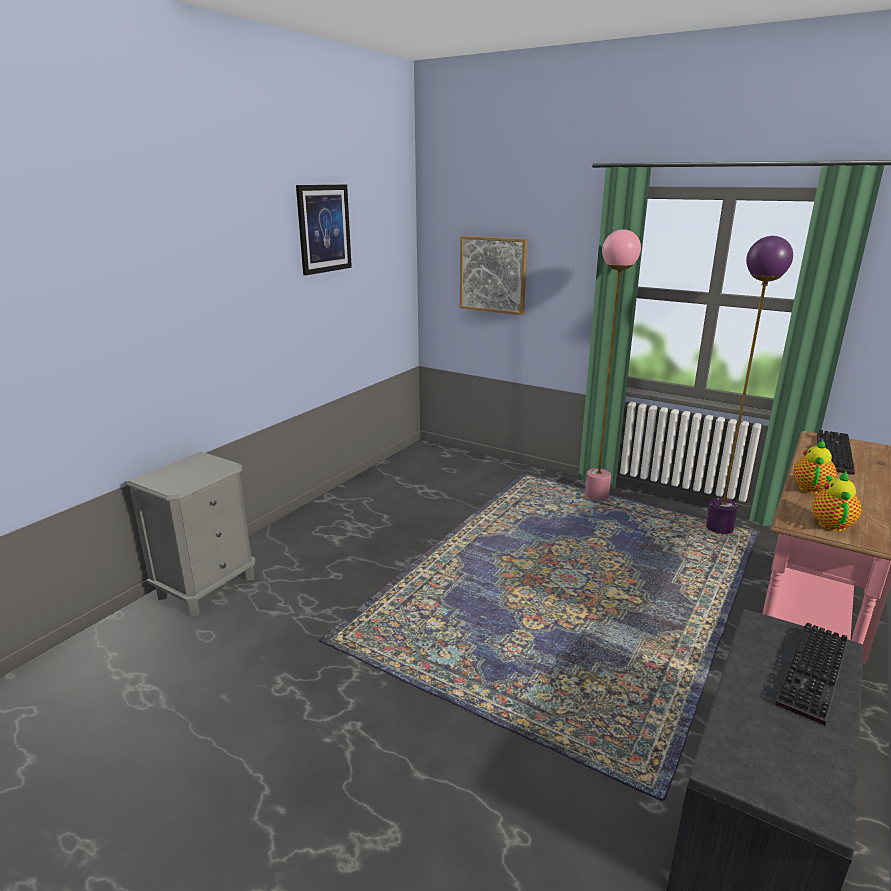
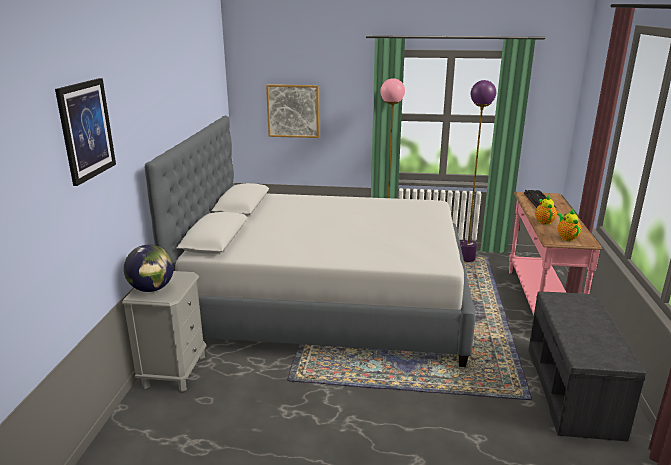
camera: 25 degrees left, 0 degrees up
picture [296,185,352,275] -> picture moved to [55,78,116,186]
keyboard [775,623,848,725] -> none
none -> globe [124,244,174,292]
none -> grey bed [145,116,475,367]

